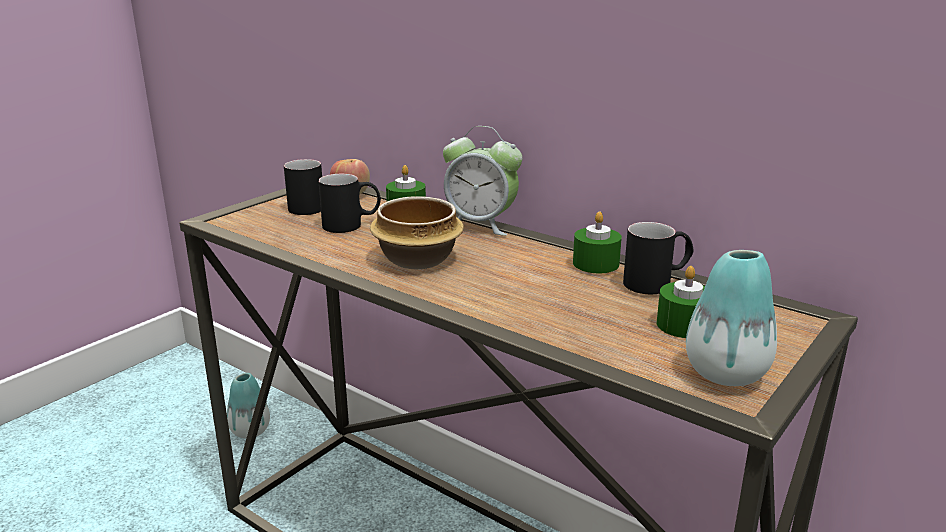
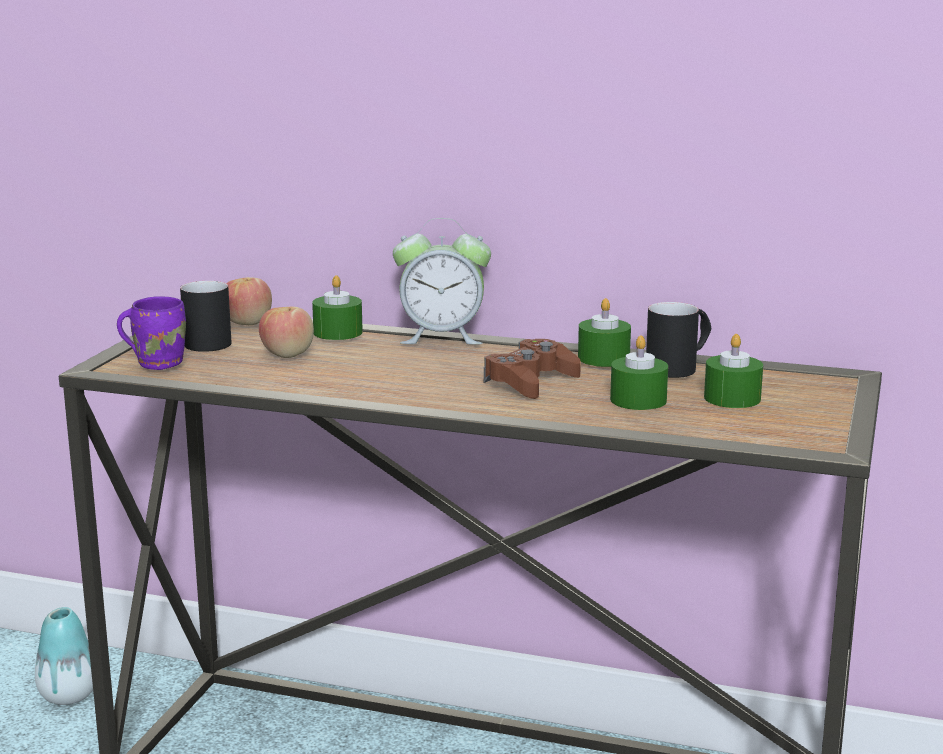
camera: 20 degrees left, 5 degrees down
black mug [318,174,381,233] -> apple [259,307,314,358]
bowl [370,196,464,270] -> none
vase [686,250,777,386] -> none
none -> purple mug [117,296,186,370]
none -> brown game controller [484,339,581,399]
none -> green candle [610,335,668,410]

